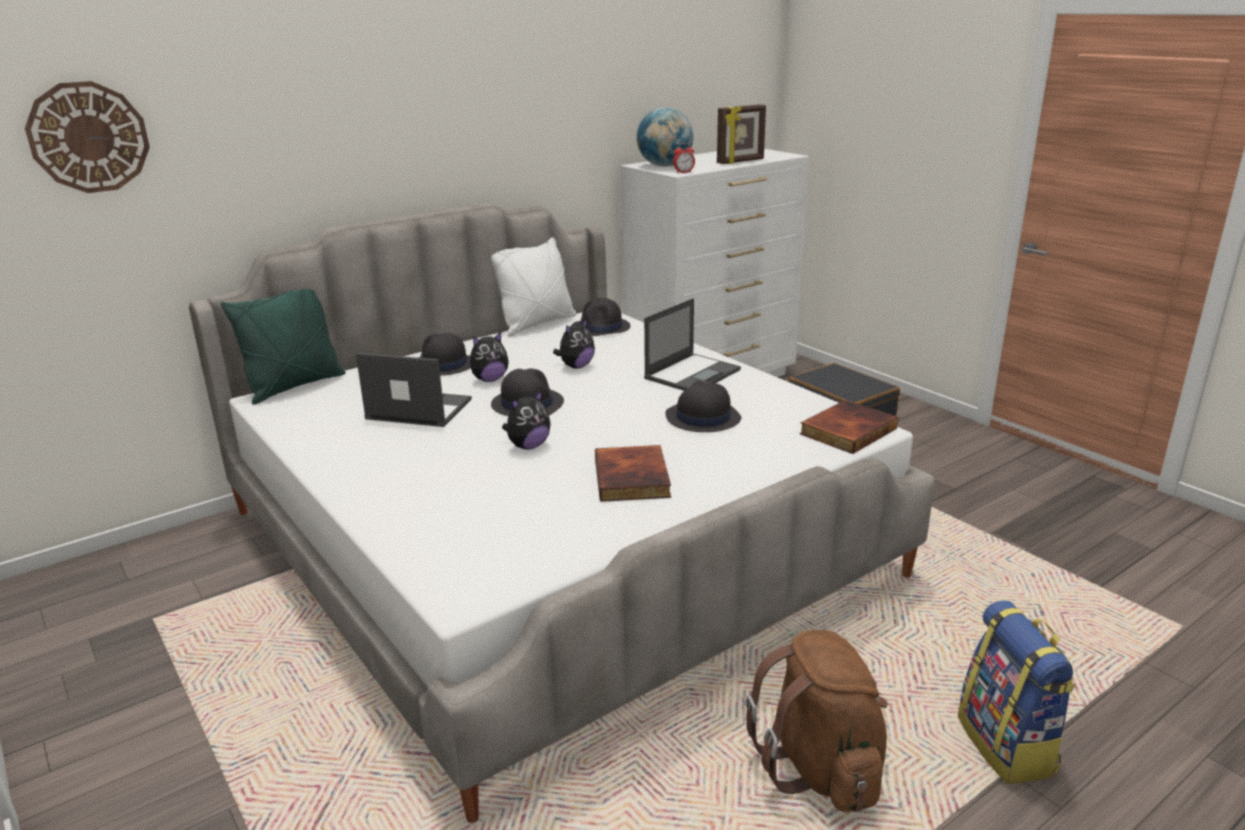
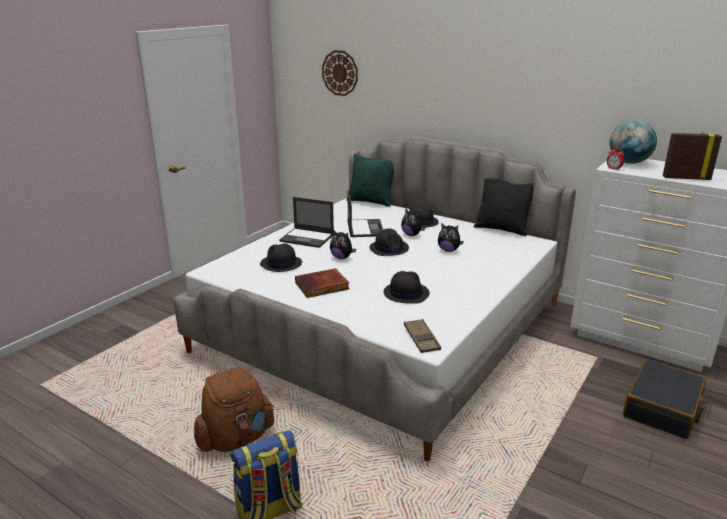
camera: 70 degrees right, 0 degrees up
white pillow [491,237,576,337] -> black pillow [474,178,534,236]
black hat [572,298,630,336] -> black hat moved to [260,243,302,272]
laptop [644,298,741,391] -> laptop moved to [279,197,334,248]
picture frame [717,104,766,164] -> picture frame turned 150 degrees clockwise [663,132,722,180]
book [800,400,898,454] -> brown tray [404,319,441,353]

